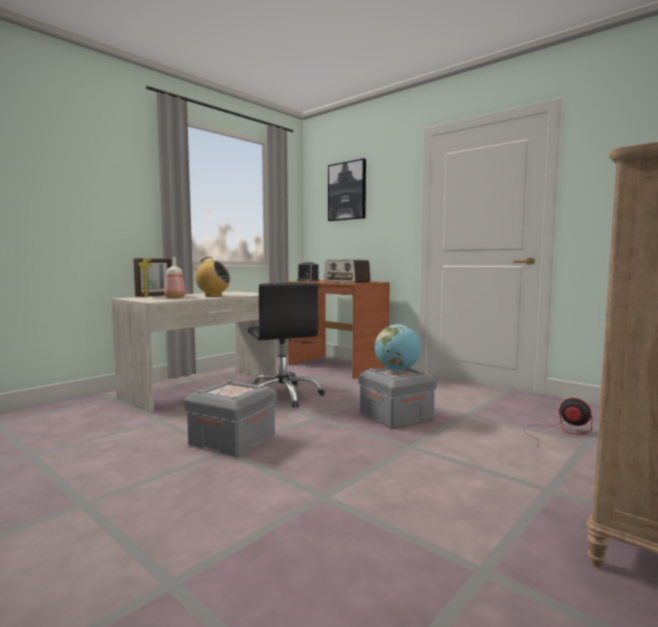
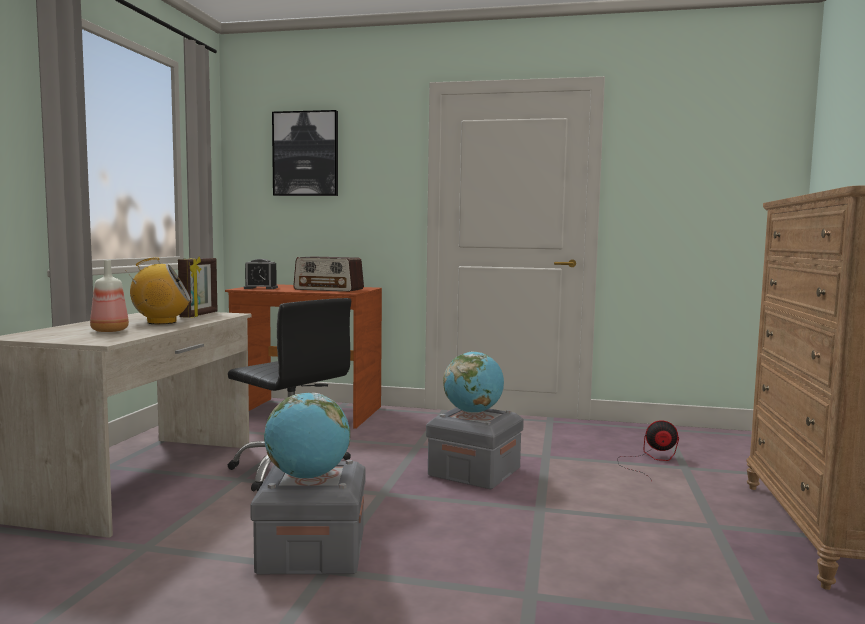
camera: 30 degrees left, 0 degrees up
picture frame [133,257,172,297] -> picture frame moved to [178,257,217,318]
none -> globe [264,393,350,478]

